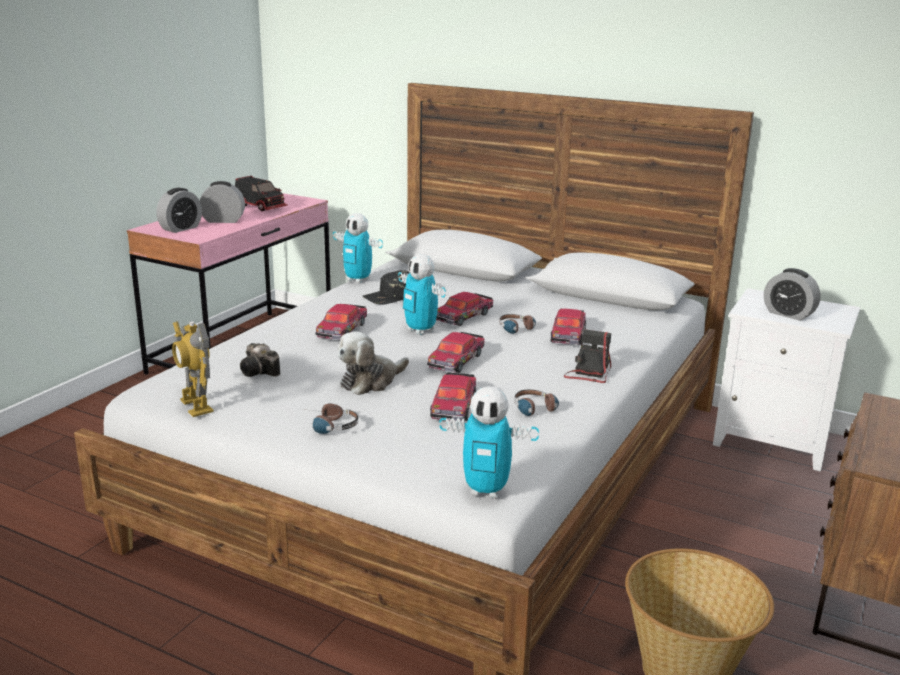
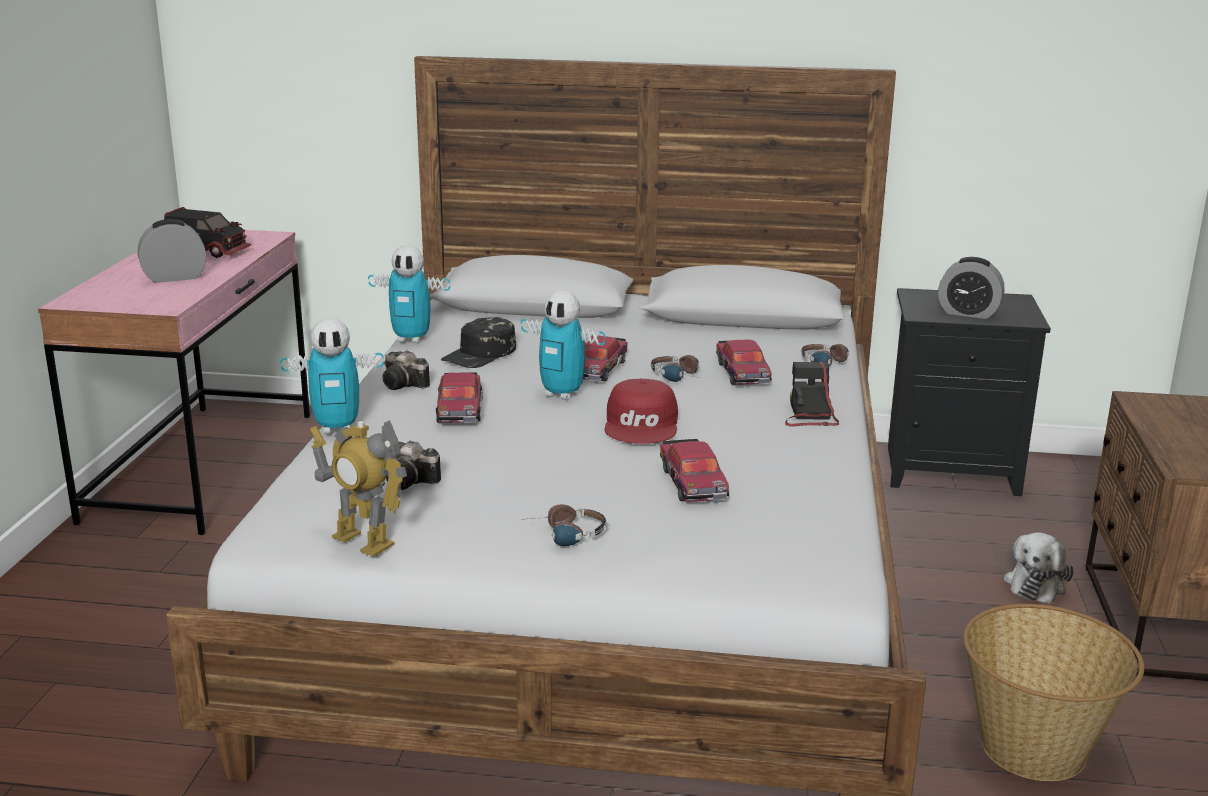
camera: 20 degrees left, 0 degrees up
alarm clock [156,188,202,233] -> none
plush toy [338,331,409,395] -> plush toy moved to [1004,532,1074,604]
toy car [427,332,485,373] -> red cap [604,379,678,444]
toy robot [439,386,539,498] -> toy robot moved to [280,318,384,434]
headphones [514,390,559,419] -> headphones moved to [801,344,849,367]
white nightstand [713,288,860,472] -> black nightstand [888,288,1051,496]
none -> camera [382,351,430,390]

